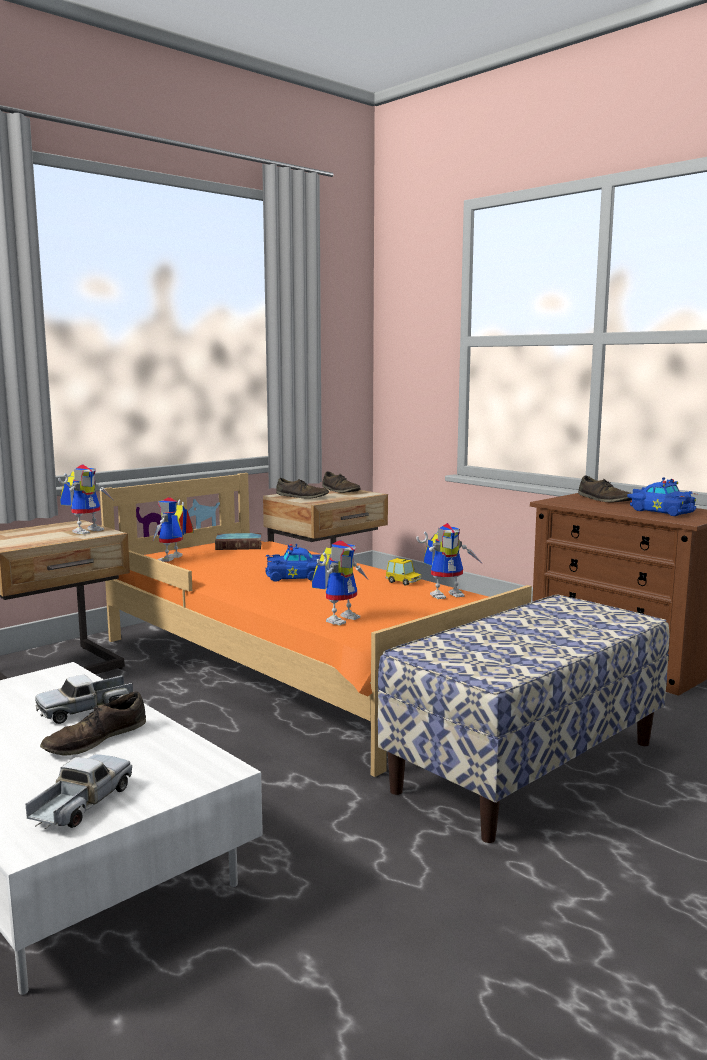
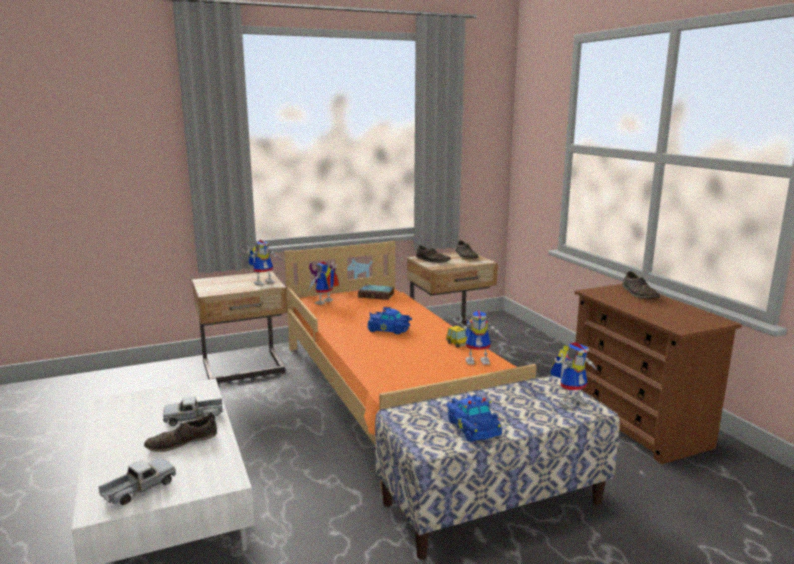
camera: 20 degrees right, 5 degrees up
toy robot [312,540,368,626] -> toy robot moved to [550,342,599,409]
blue toy car [627,477,698,516] -> blue toy car moved to [446,395,502,442]

